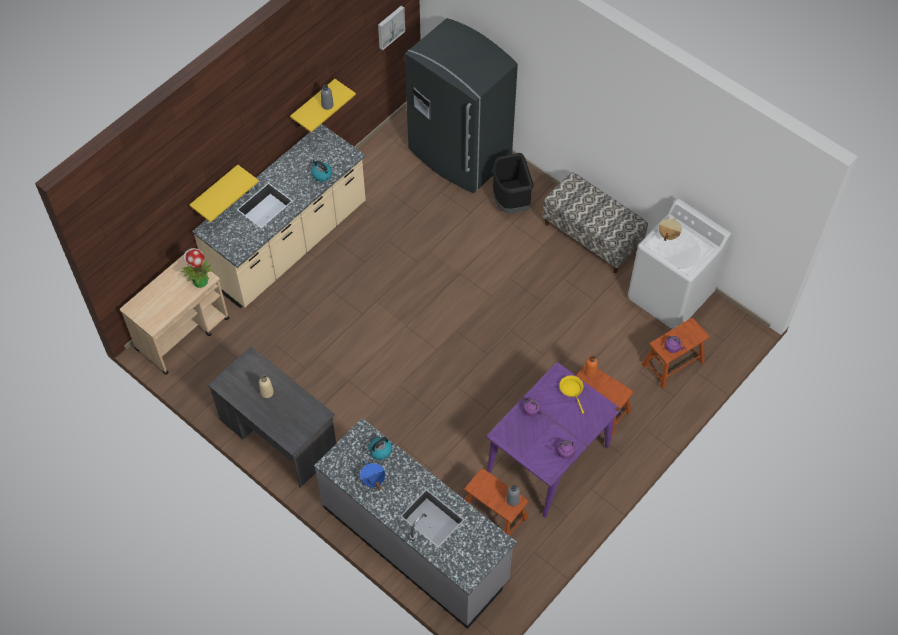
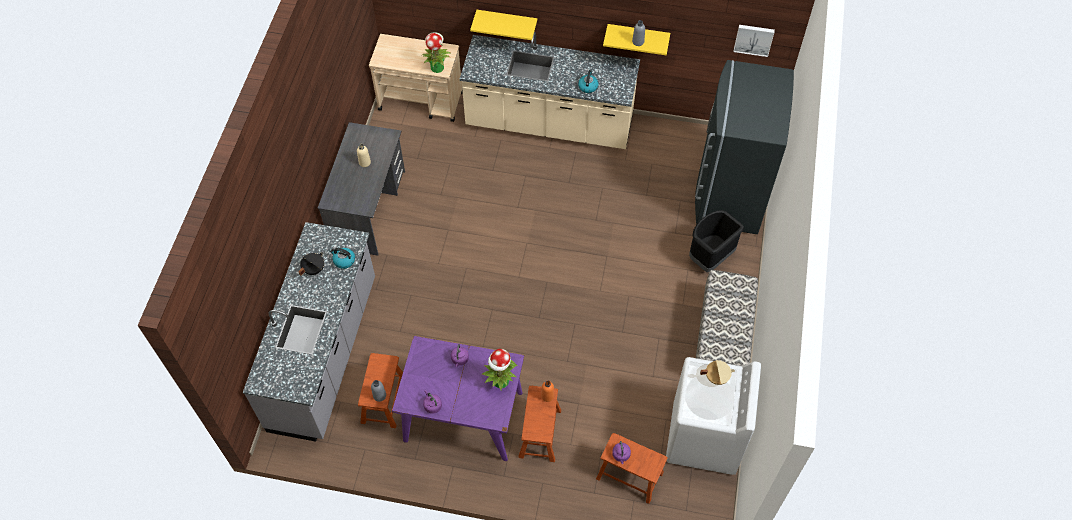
camera: 60 degrees right, 0 degrees up
blue cooking pot [360,461,385,491] -> black cooking pot [298,252,324,276]
yellow frying pan [559,375,584,414] -> potted plant [482,349,518,390]

